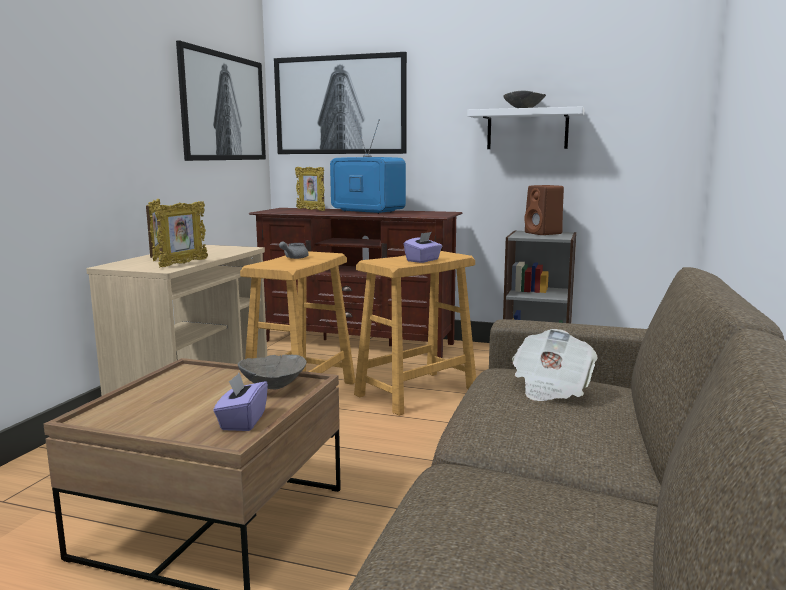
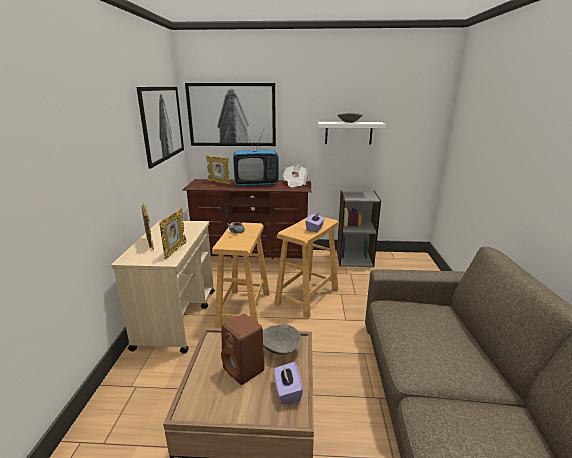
camera: 15 degrees left, 10 degrees up
television [330,119,406,214] -> television turned 150 degrees clockwise [233,130,279,186]
newspaper [512,329,598,401] -> newspaper moved to [282,165,310,187]
brown speaker [524,185,564,235] -> brown speaker moved to [221,314,265,385]

